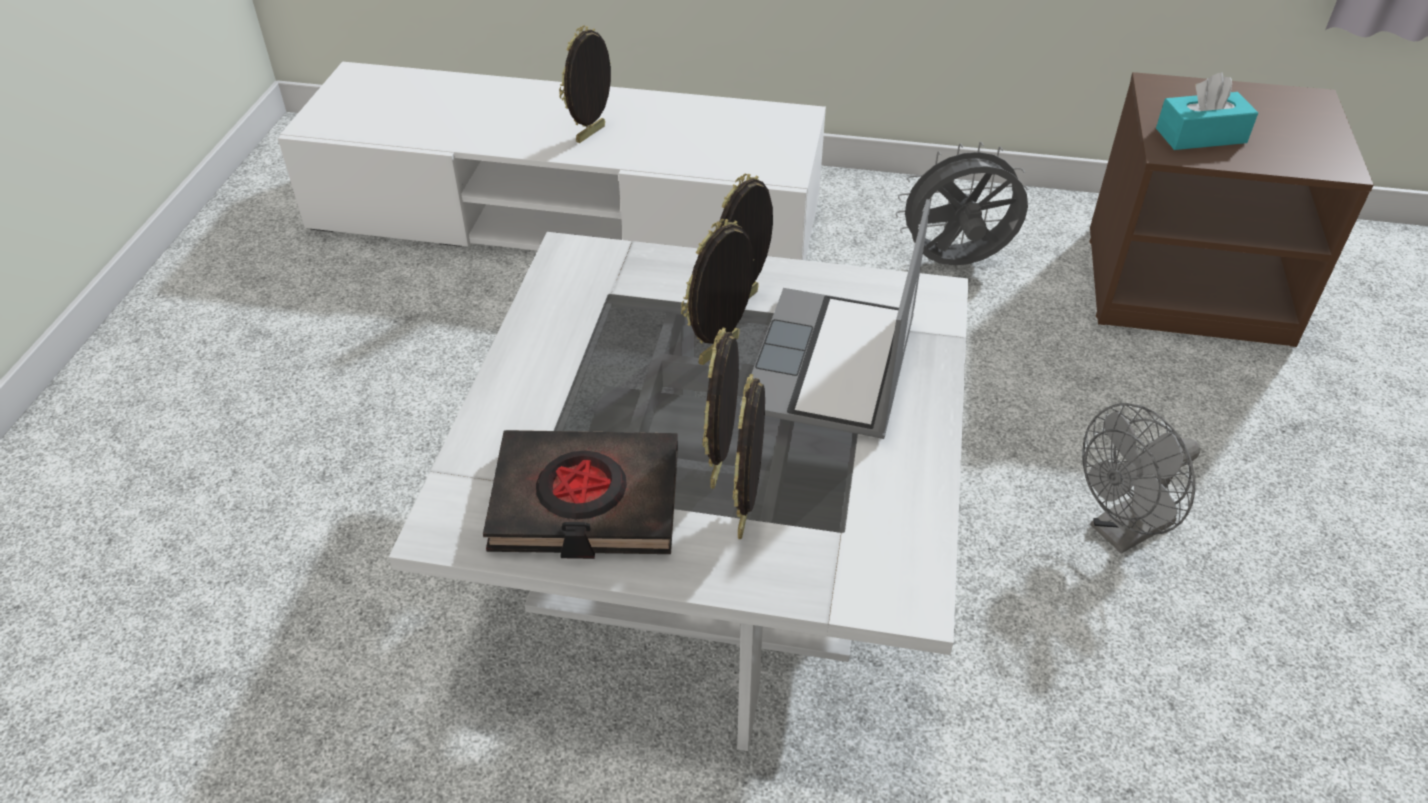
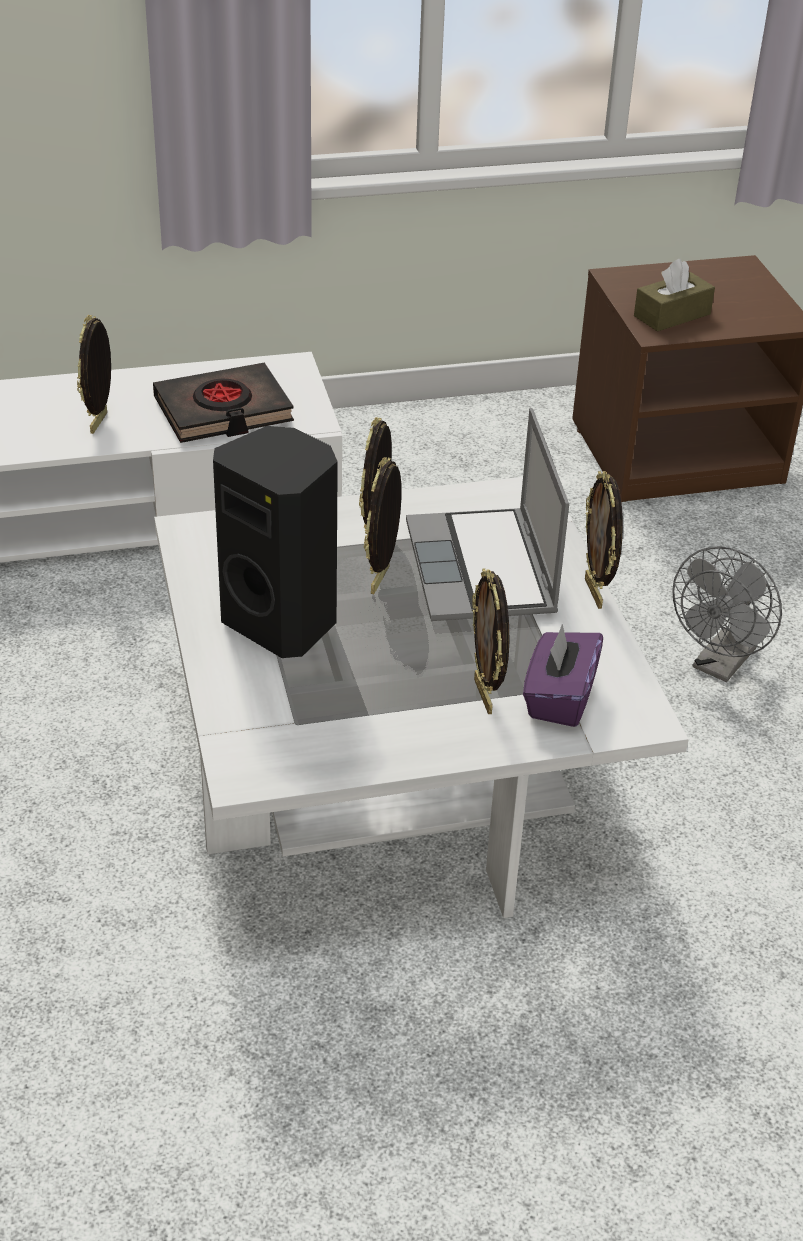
camera: 25 degrees left, 5 degrees down
black book [483,430,678,559] -> black book moved to [153,363,294,443]
picture frame [703,327,739,489] -> picture frame moved to [585,471,623,609]
grey fan [896,142,1028,265] -> none
turquoise tissue box [1156,72,1258,150] -> brown tissue box [634,259,715,332]
none -> black speaker [213,426,338,658]
none -> purple tissue box [523,624,603,727]

